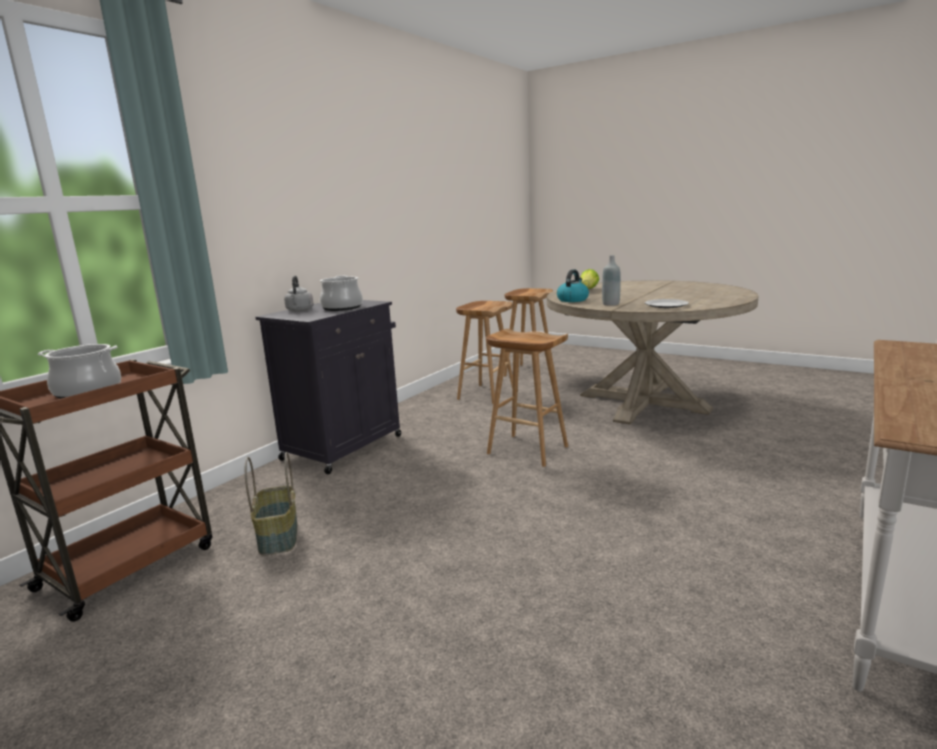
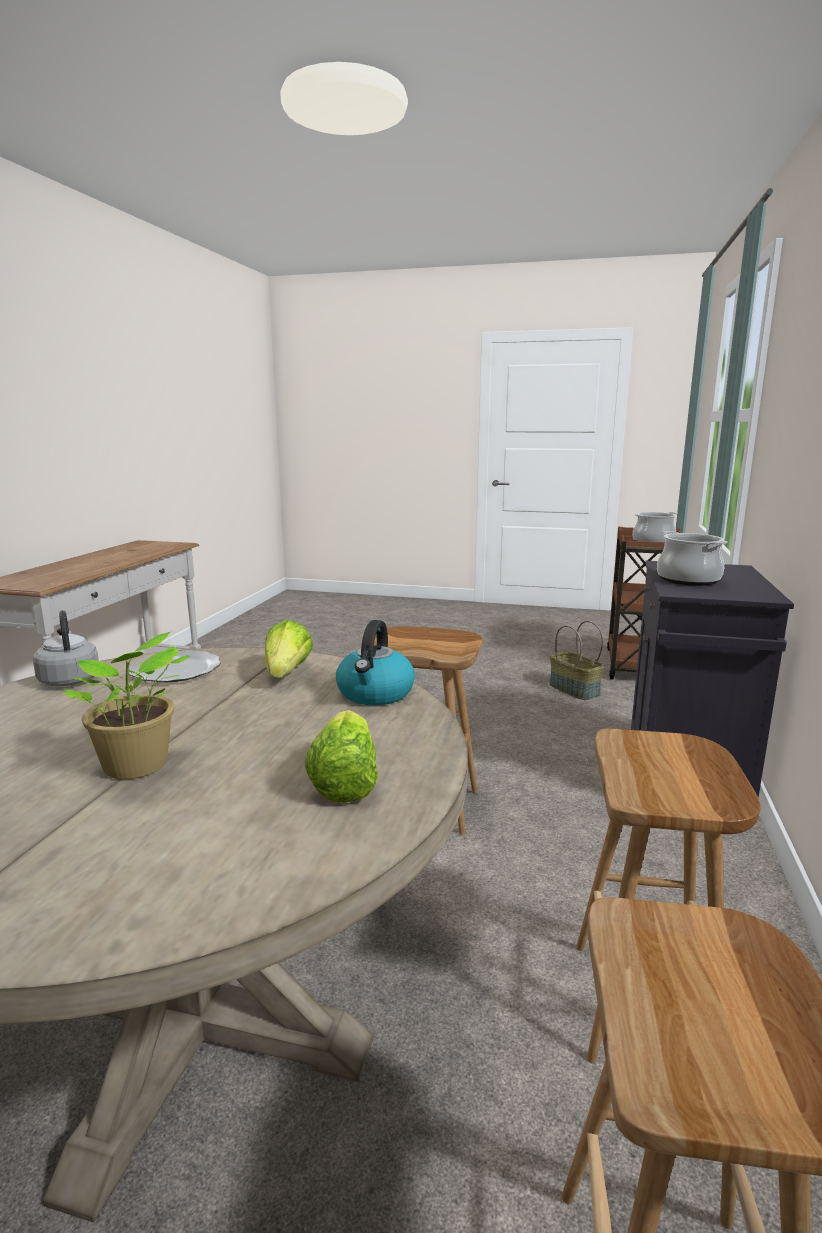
camera: 160 degrees right, 0 degrees up
grey kettle [284,276,314,312] -> grey kettle moved to [33,610,99,686]
grey bottle [602,255,621,306] -> lettuce [265,620,313,678]
none -> potted plant [62,632,190,779]

